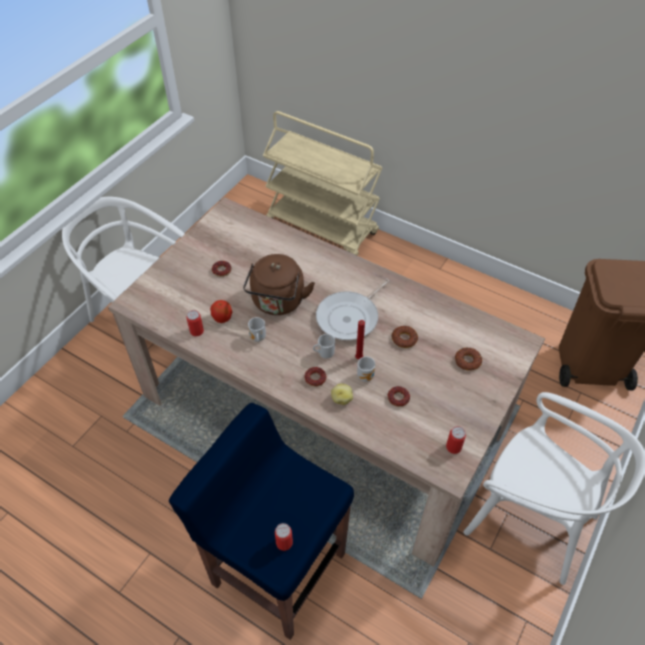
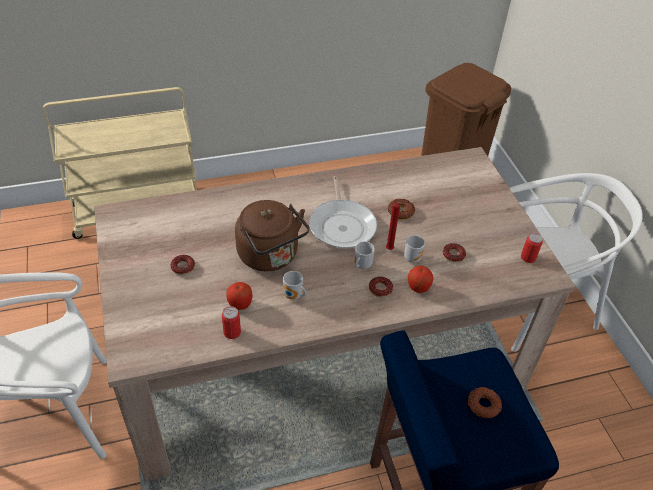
camera: 50 degrees left, 5 degrees down
can [275,523,293,551] -> none
potato [331,383,353,405] -> apple [407,266,433,293]
donut [455,347,482,371] -> donut moved to [468,387,502,418]

